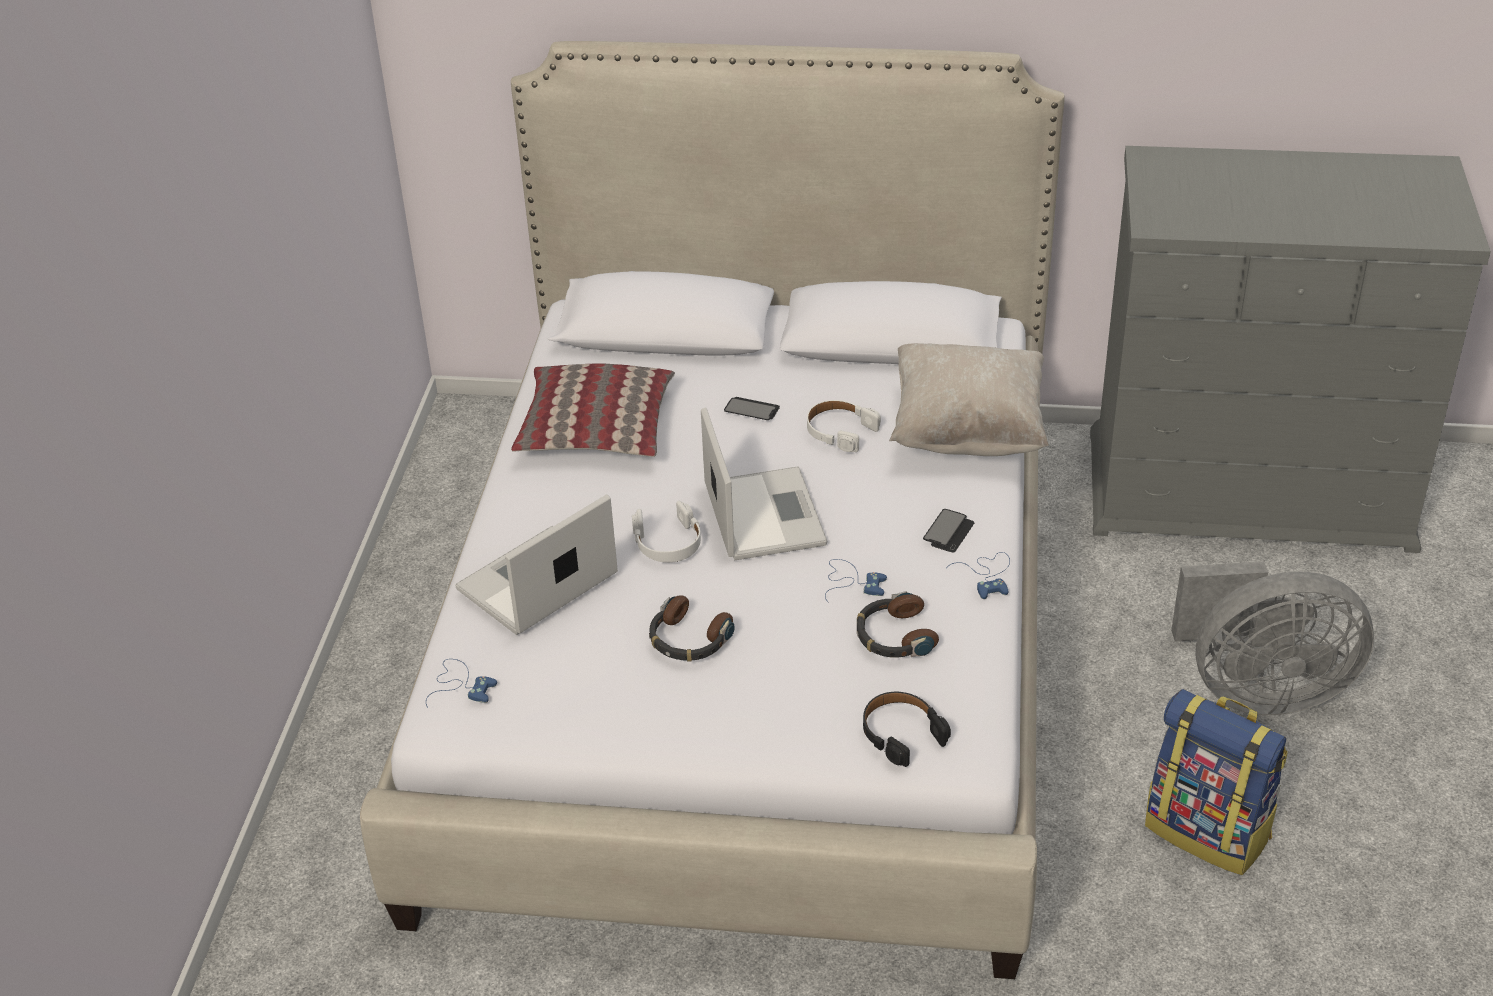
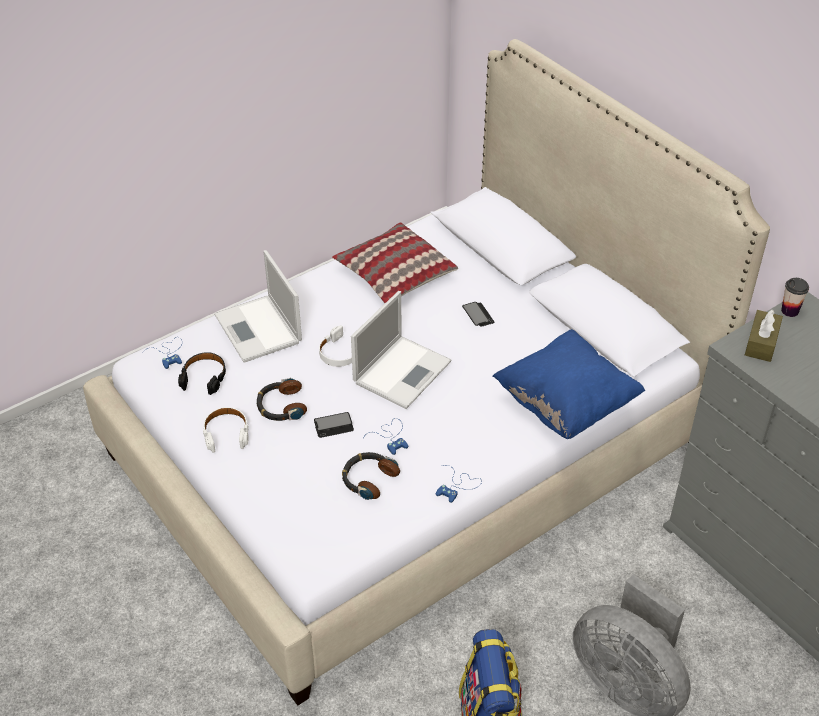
camera: 45 degrees right, 5 degrees up
laptop [455,494,618,635] -> laptop turned 120 degrees counterclockwise [214,250,302,363]
white headphones [807,400,881,452] -> white headphones moved to [203,407,248,452]
black headphones [863,692,951,767] -> black headphones moved to [178,352,226,395]
beige pillow [889,343,1049,456] -> blue pillow [492,329,645,439]
phone [923,509,974,552] -> phone moved to [314,412,354,438]
none -> brown tissue box [745,310,783,362]
none -> cup [781,278,809,317]

